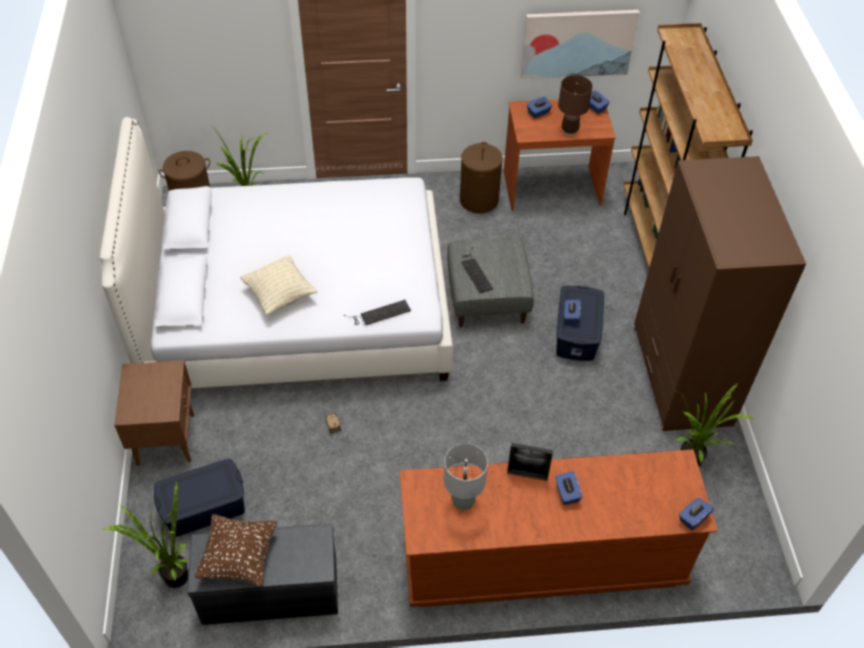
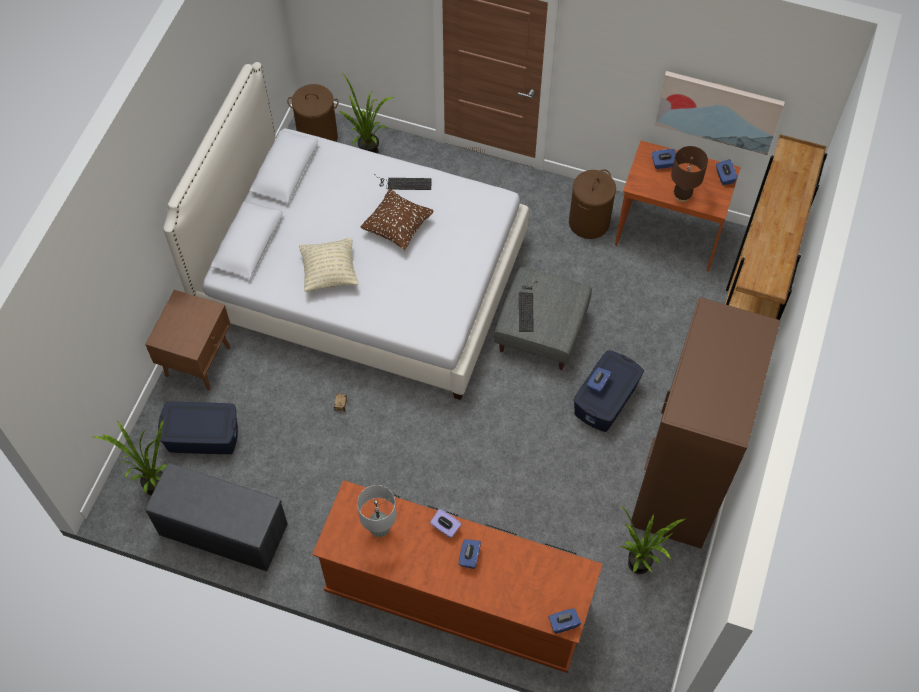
camera: 25 degrees right, 10 degrees up
brown pillow [195,514,277,586] -> brown pillow moved to [360,189,434,250]
keyboard [344,300,411,325] -> keyboard moved to [374,174,432,190]
picture frame [507,443,553,481] -> purple tissue box [430,509,461,538]

